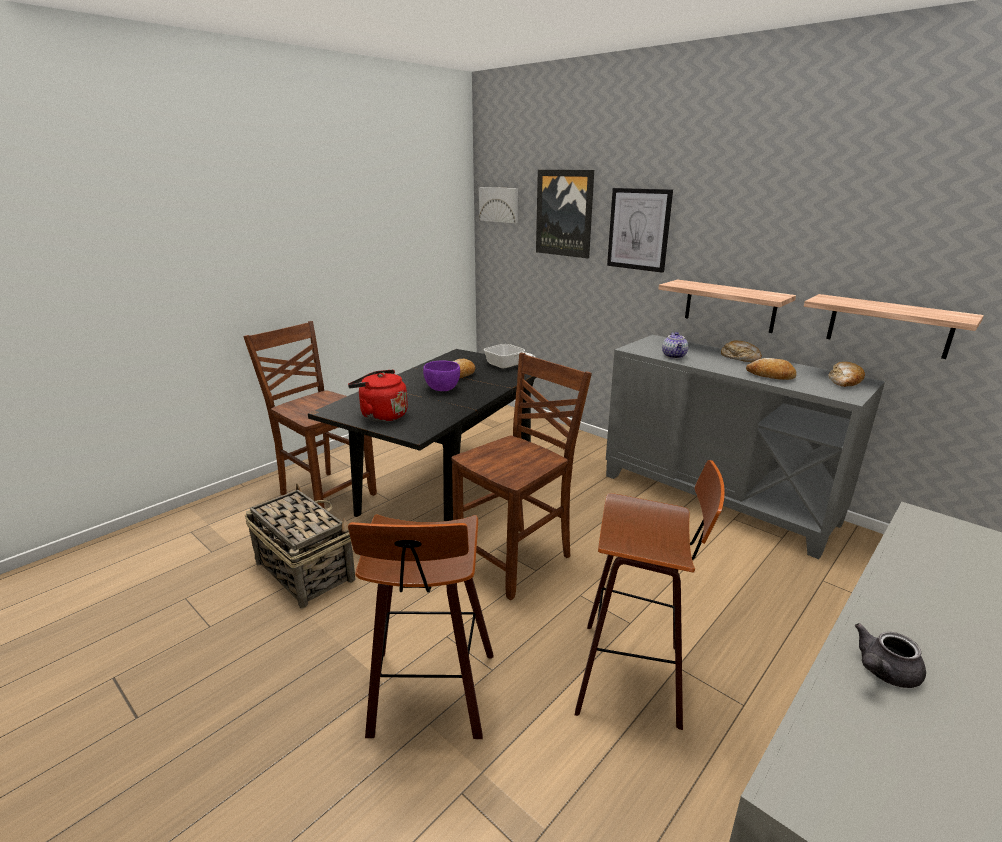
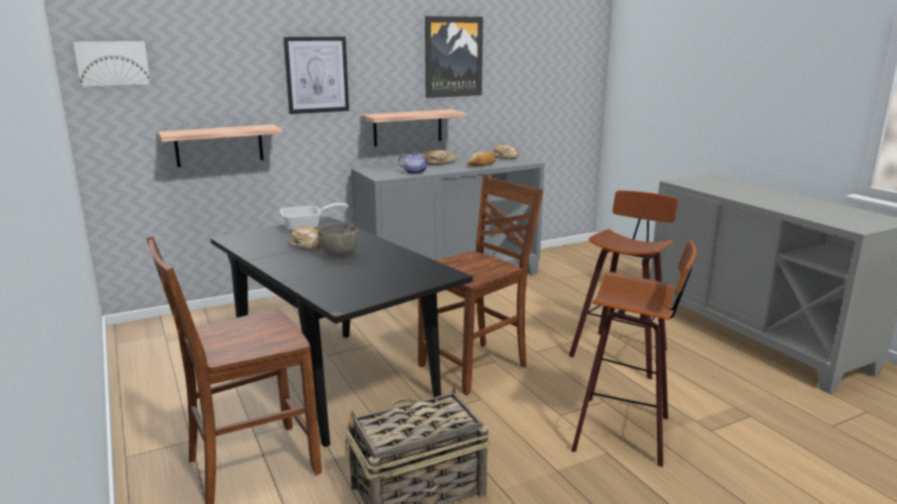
camera: 70 degrees left, 5 degrees down
red kettle [348,370,408,422] -> none
purple bowl [423,361,460,391] -> grey bowl [318,224,358,257]
brown chair [452,353,592,600] -> brown chair turned 75 degrees clockwise [418,176,544,395]
picture [536,170,594,258] -> picture moved to [425,16,483,98]
shelf [804,294,984,359] -> shelf moved to [158,124,282,167]
grey teapot [855,623,926,688] -> none

